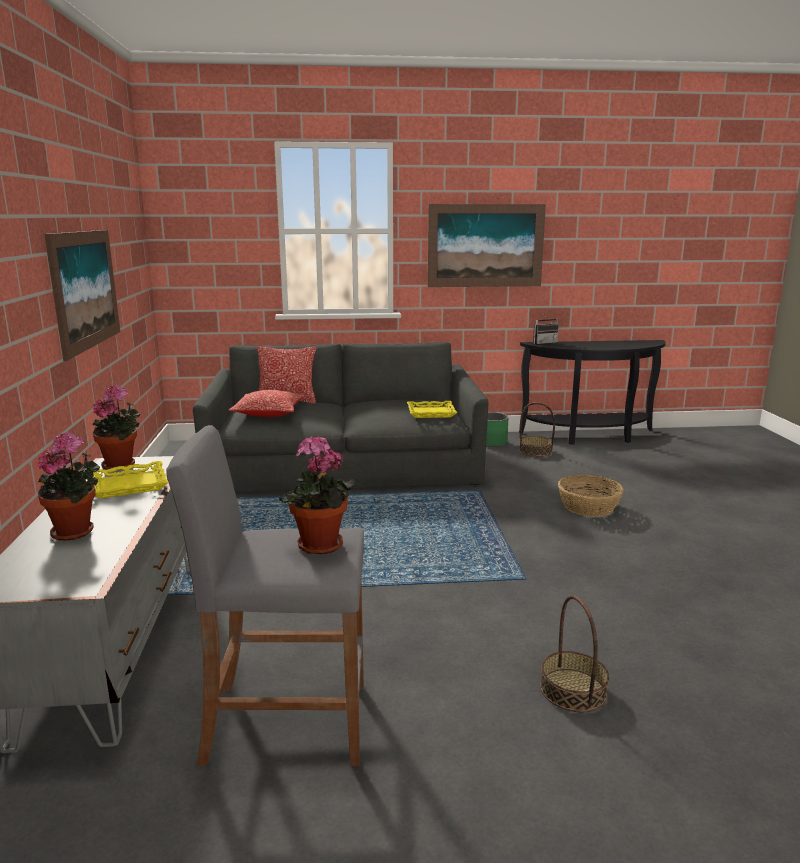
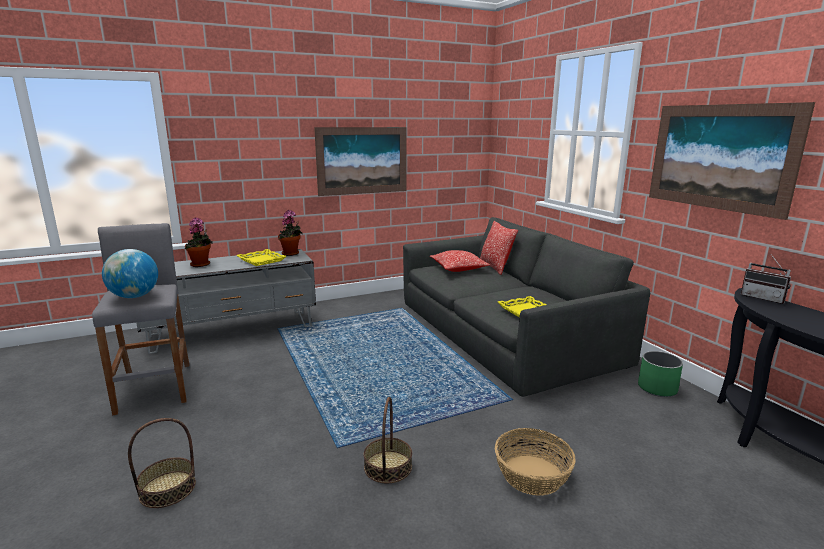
camera: 70 degrees right, 0 degrees up
potted plant [279,435,355,554] -> globe [102,249,158,298]
basket [519,402,555,457] -> basket moved to [363,397,412,483]

